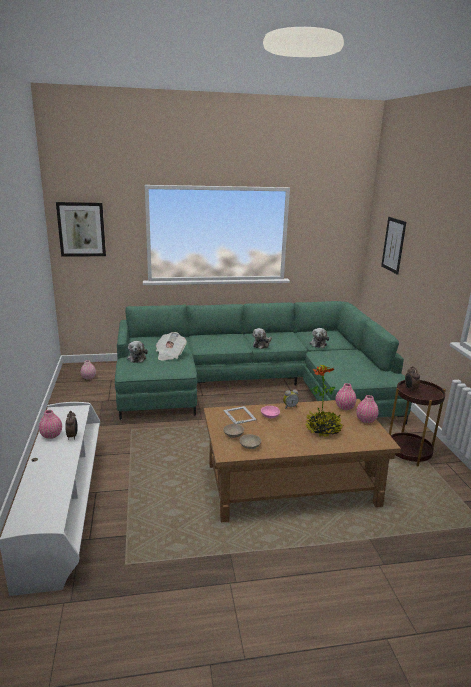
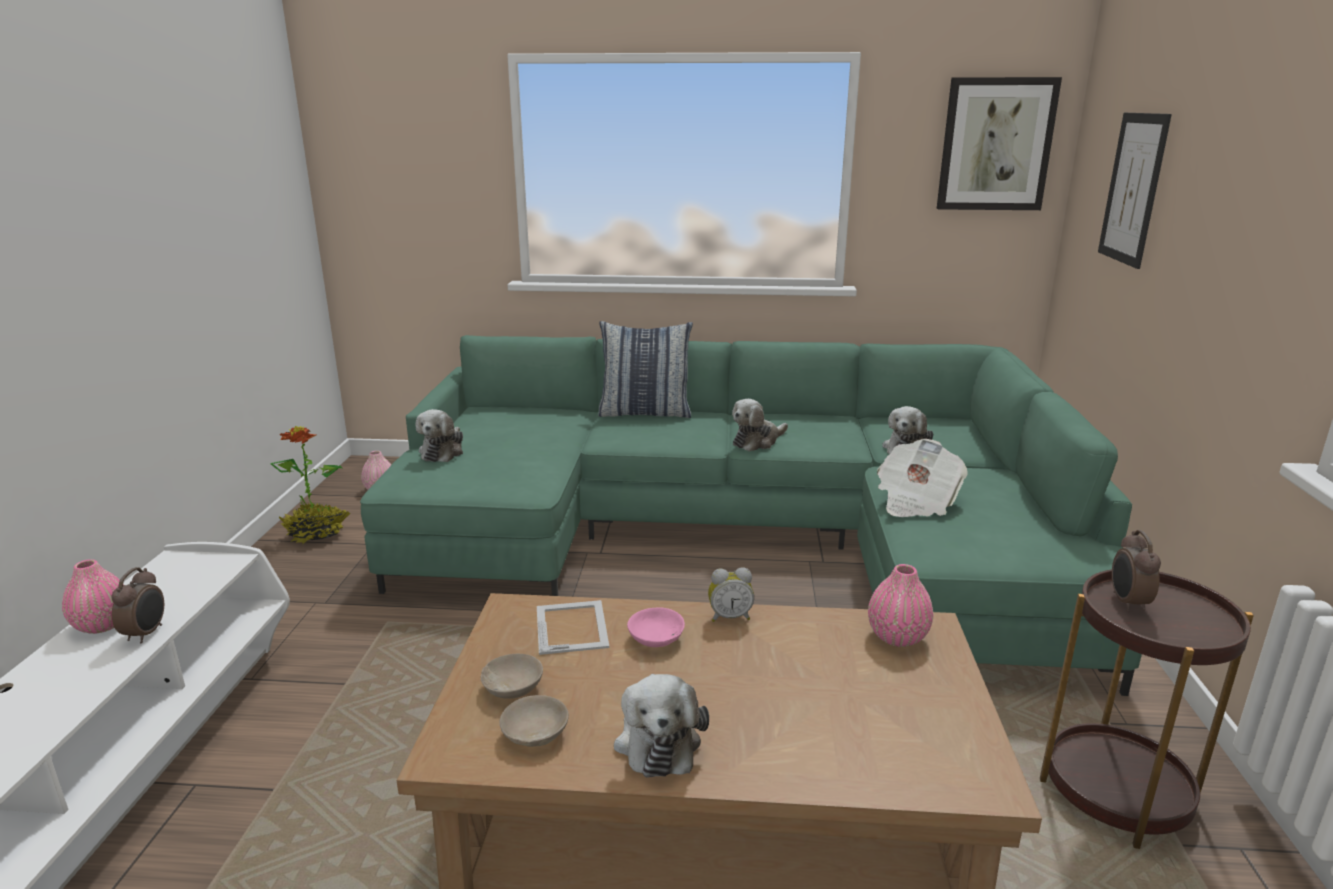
camera: 15 degrees right, 0 degrees up
picture [56,202,106,257] -> picture moved to [937,77,1062,210]
newspaper [156,332,187,361] -> newspaper moved to [877,439,968,517]
potted plant [305,365,344,437] -> potted plant moved to [270,426,350,544]
pink vase [356,395,379,423] -> none
none -> pillow [598,321,693,418]
none -> plush toy [614,674,709,778]

